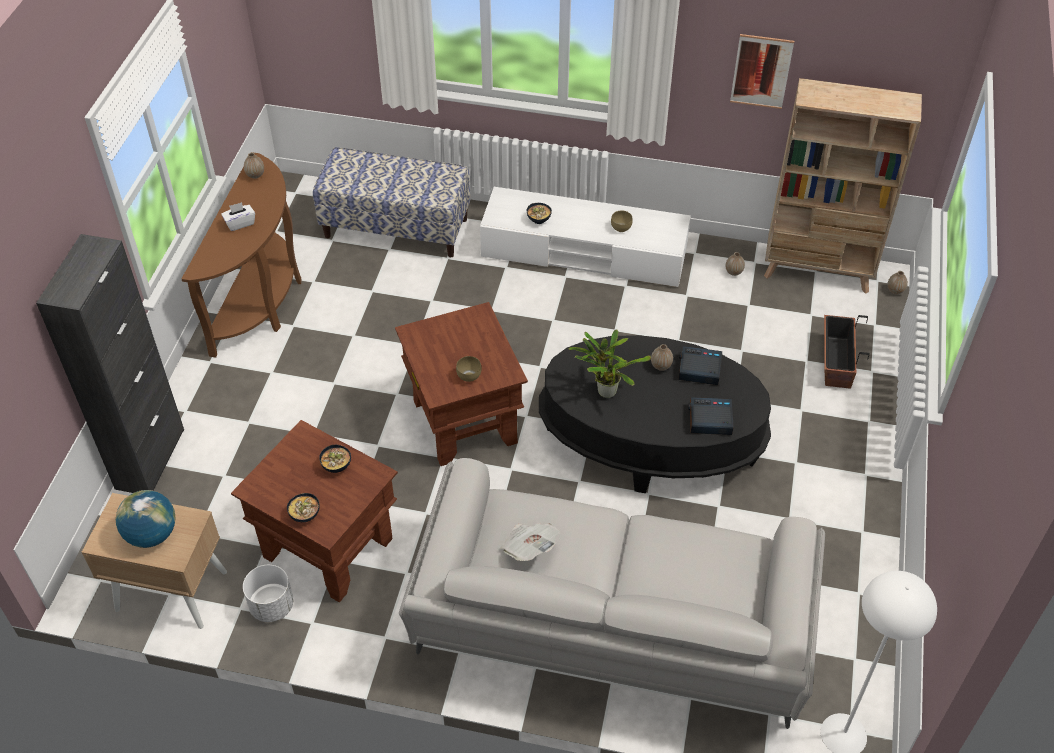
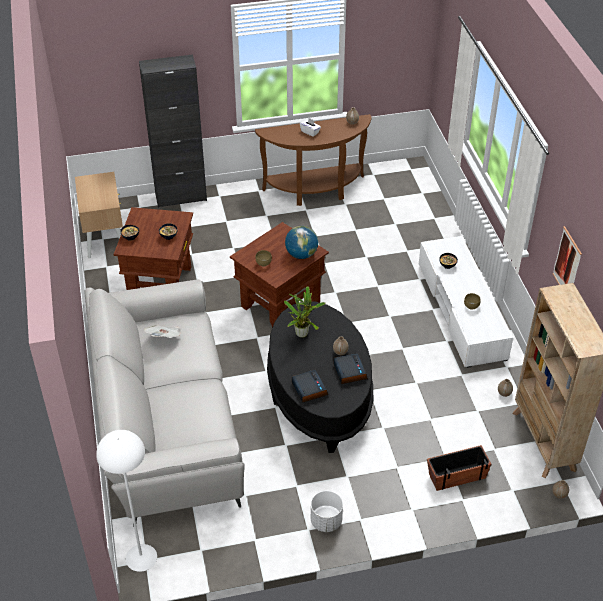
camera: 65 degrees right, 5 degrees down
globe [116,490,176,548] -> globe moved to [285,226,318,259]
white planter [243,565,293,622] -> white planter moved to [311,491,343,532]
bench [313,147,470,257] -> none

